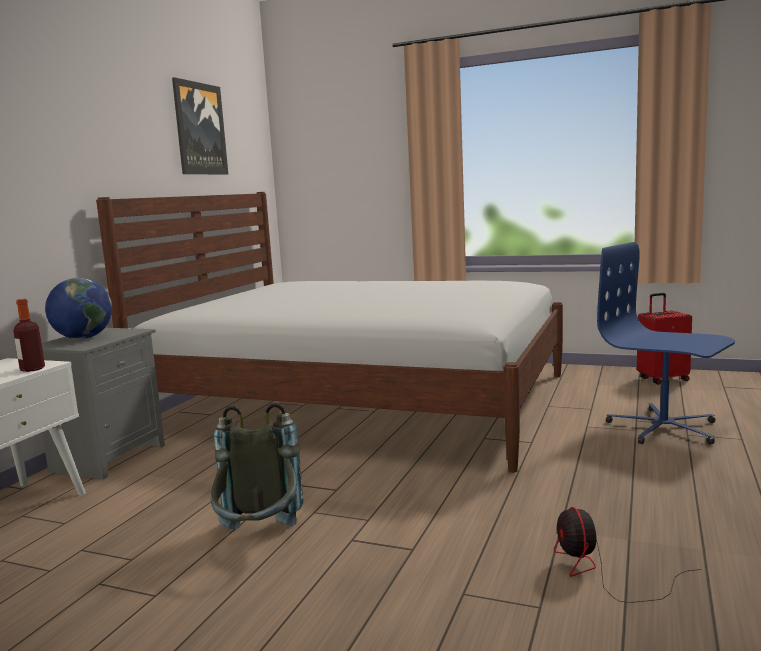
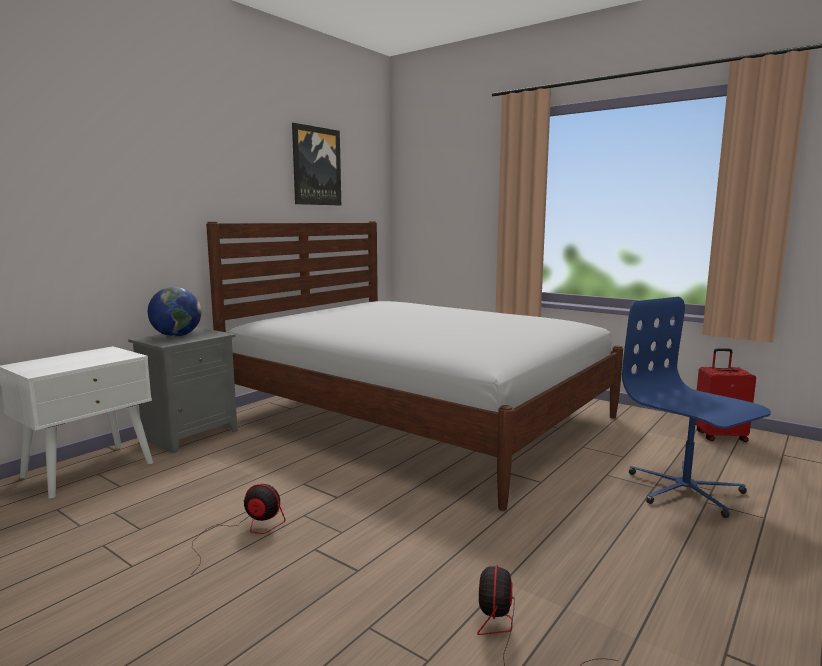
camera: 15 degrees right, 0 degrees up
bottle [13,299,45,372] -> none
grey backpack [210,403,303,529] -> fan [192,484,285,567]

